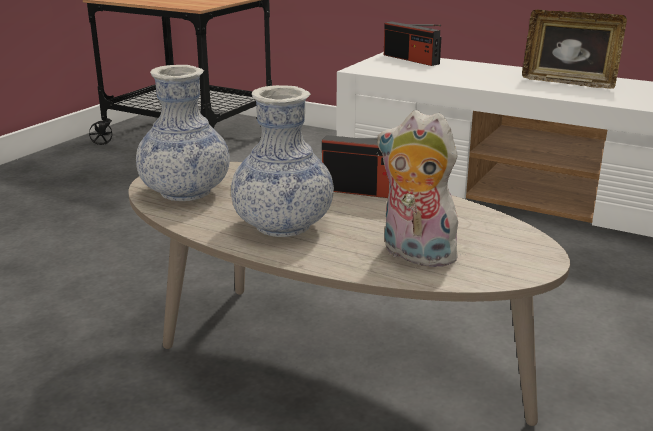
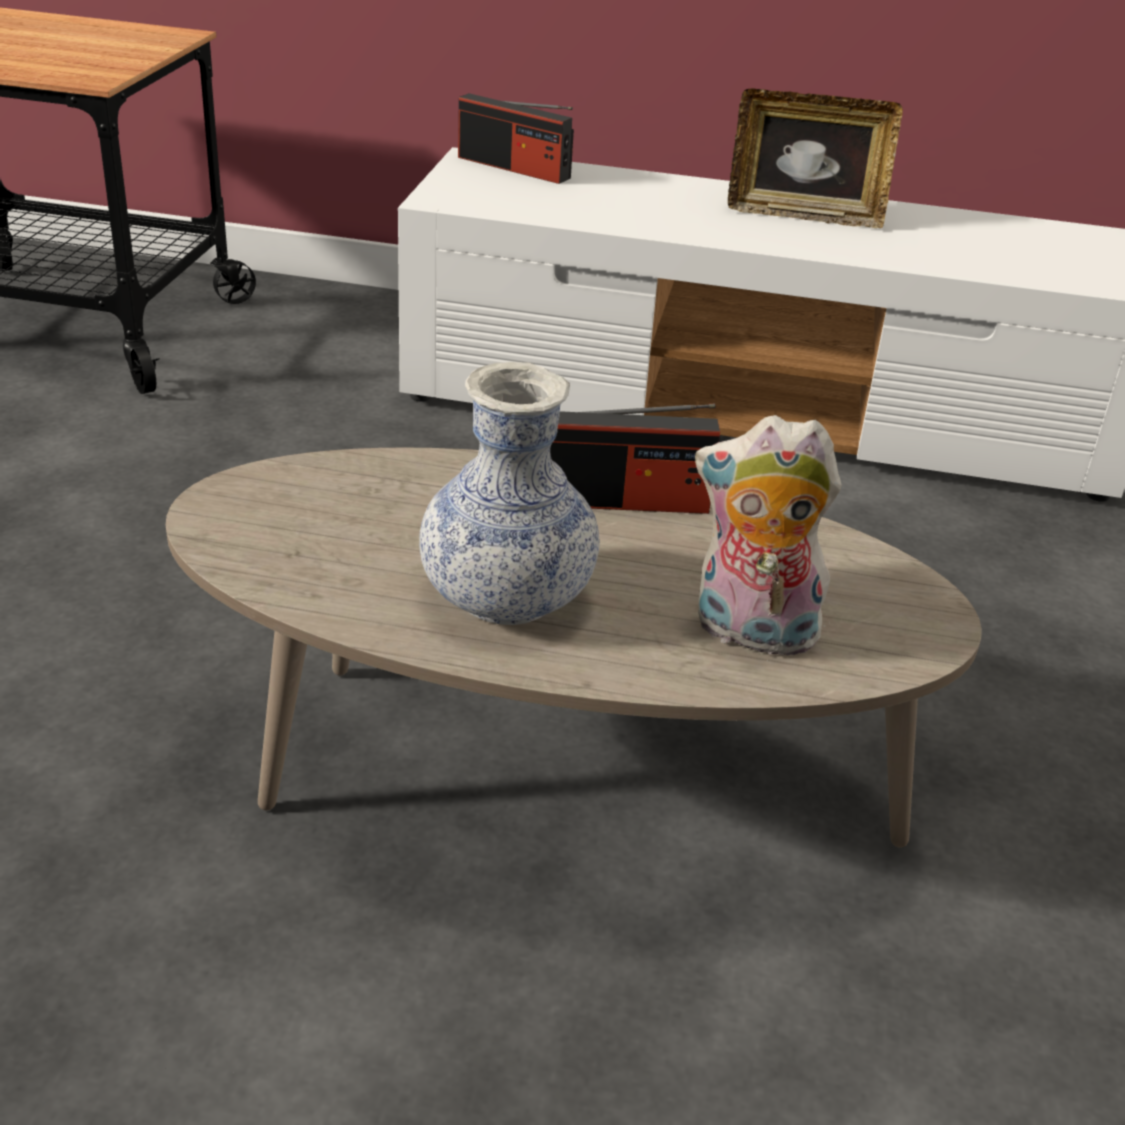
camera: 20 degrees left, 10 degrees up
vase [136,65,230,201] -> none

